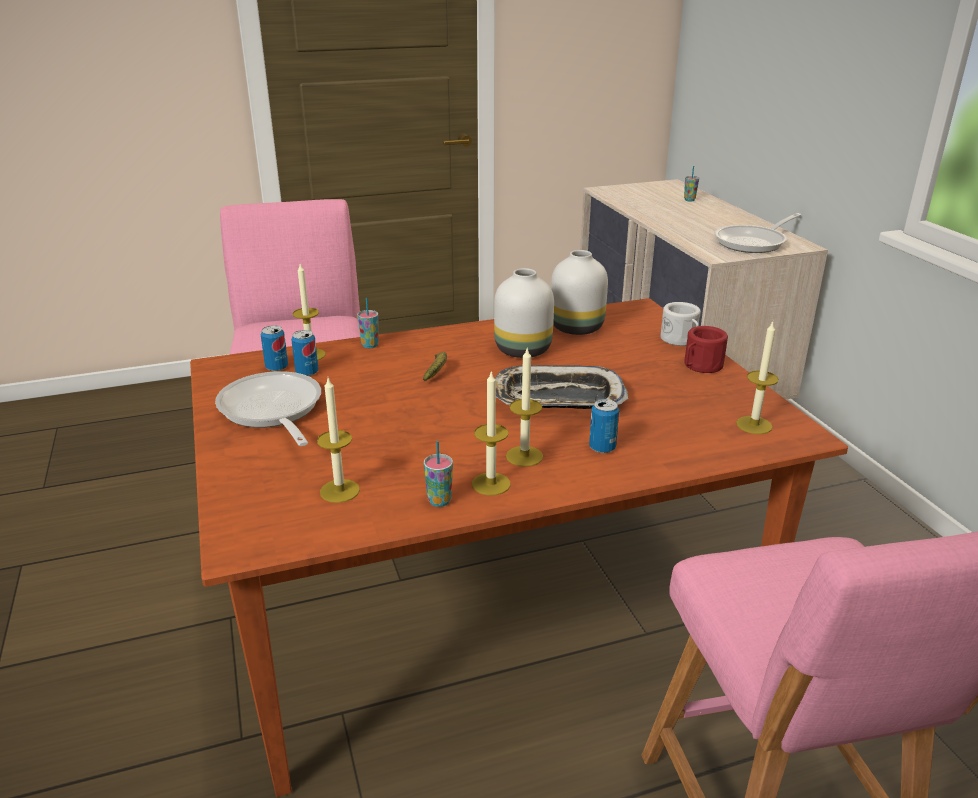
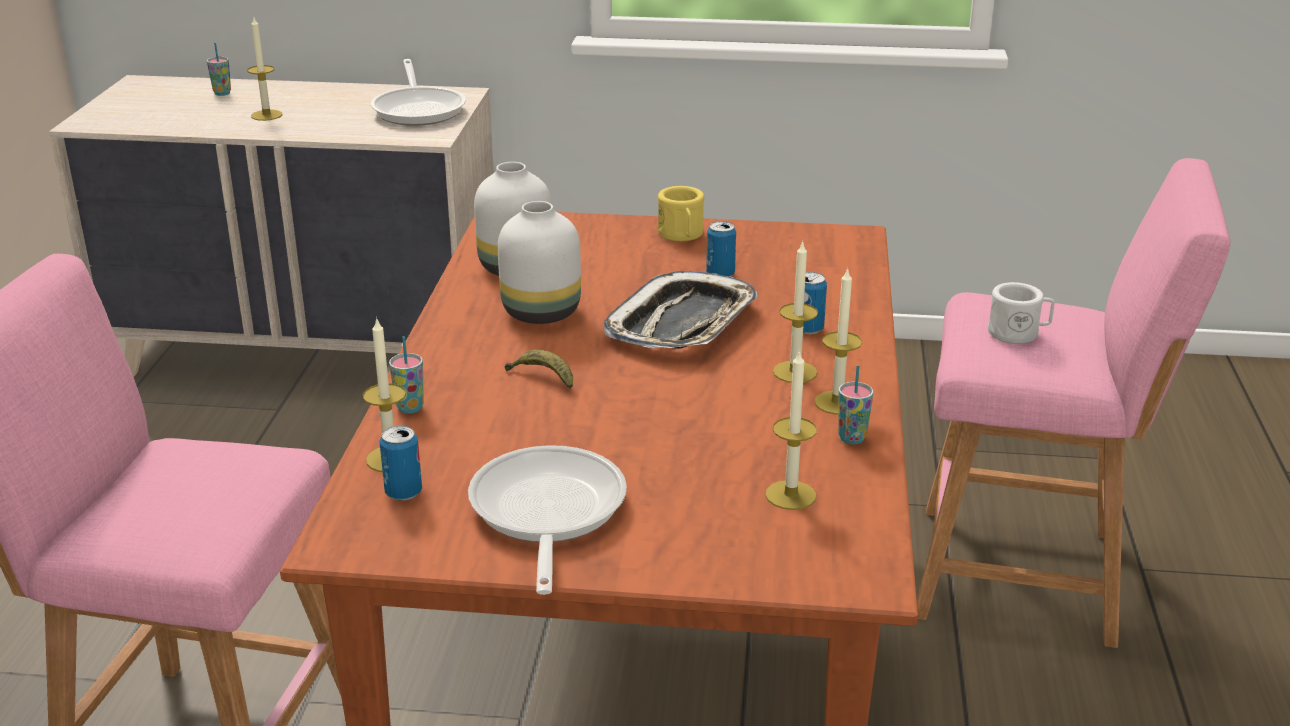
camera: 65 degrees left, 0 degrees up
frying pan [215,371,321,446] -> frying pan turned 90 degrees clockwise [468,445,627,595]
can [291,330,319,376] -> can moved to [706,221,736,277]
white mug [661,302,701,346] -> white mug moved to [988,282,1055,344]
red mug [684,326,728,373] -> yellow mug [658,186,704,241]
candle [736,321,779,434] -> candle moved to [247,18,282,121]

